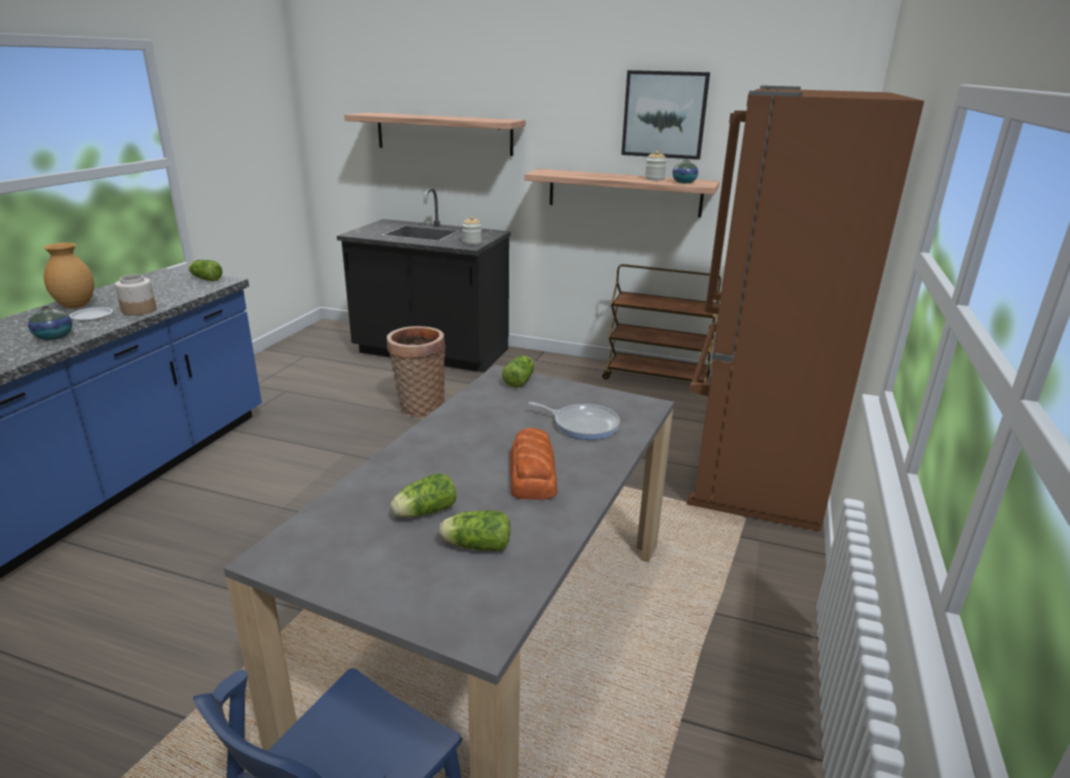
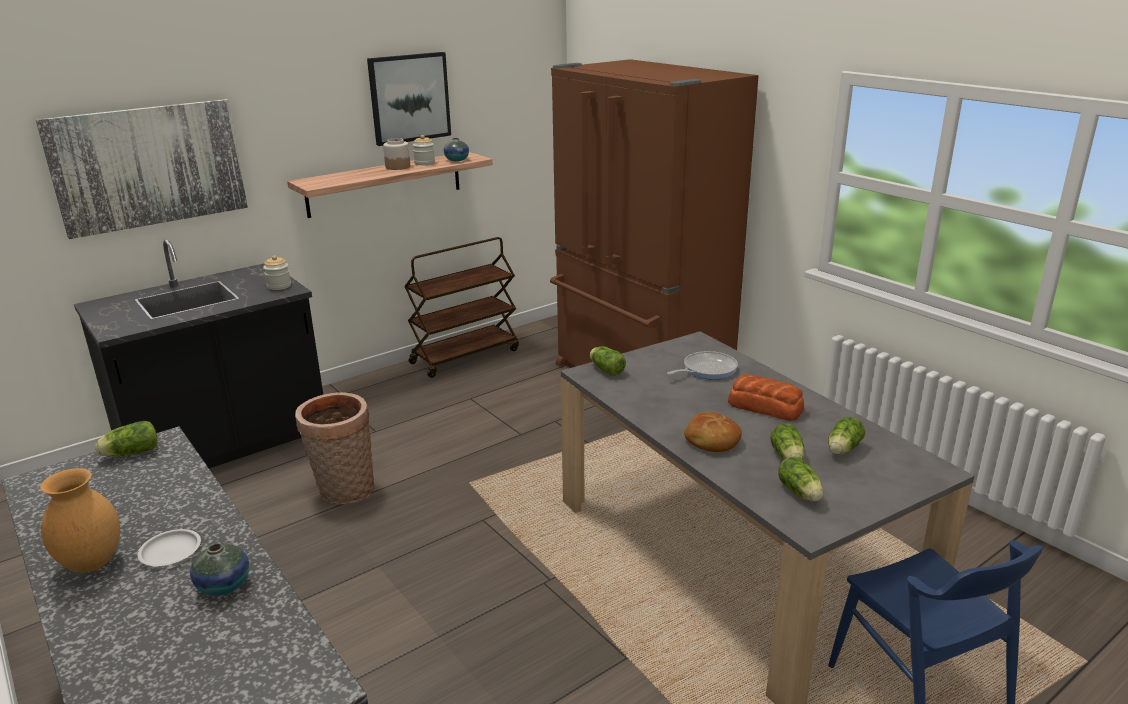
camera: 55 degrees left, 0 degrees up
jar [115,275,157,316] -> jar moved to [383,138,410,170]
shelf [344,112,526,156] -> picture [35,99,248,239]
none -> bread [684,412,742,452]
none -> lettuce [778,457,823,502]

